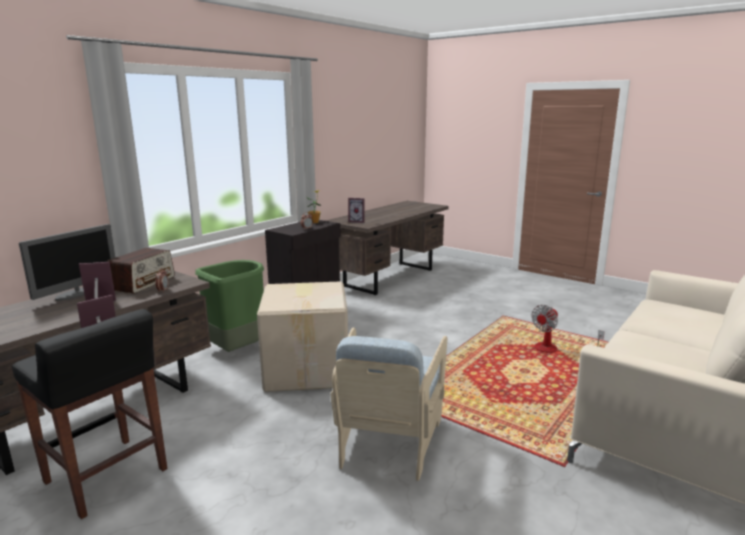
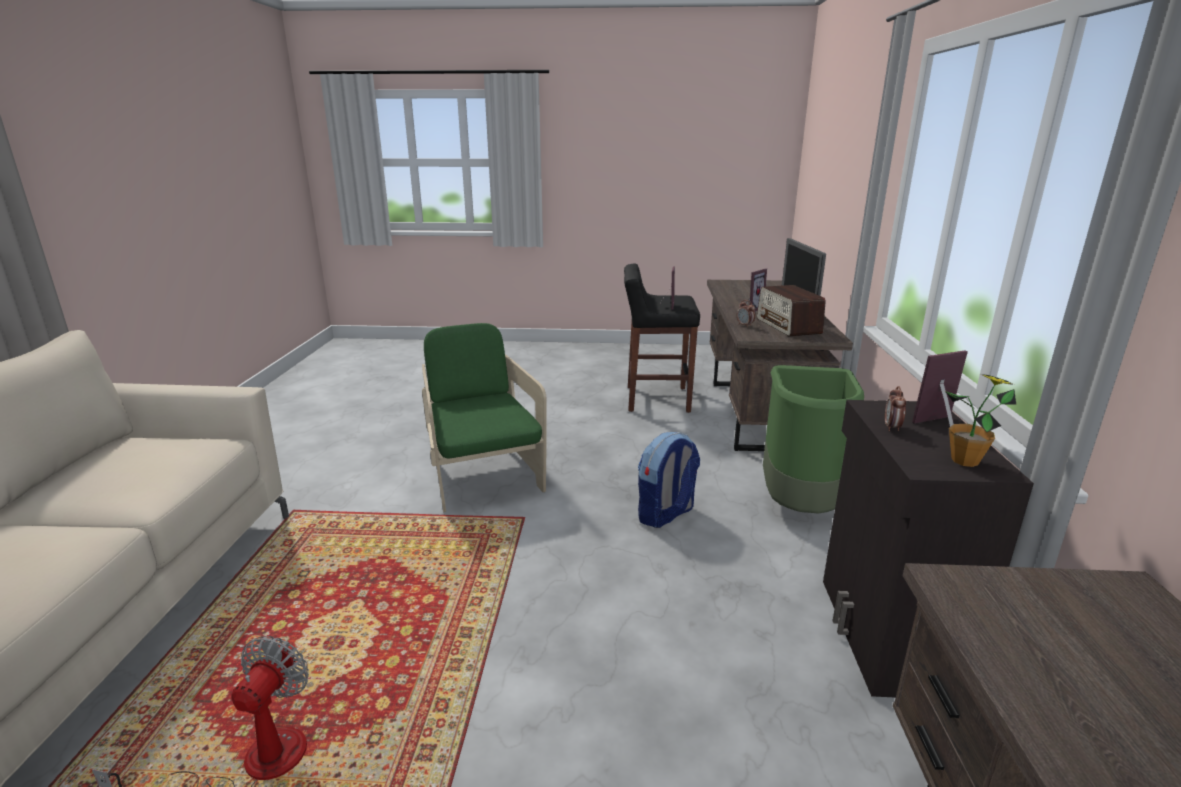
camera: 145 degrees right, 5 degrees up
cardboard box [257,281,348,392] -> backpack [638,432,700,528]
beige armchair [330,328,447,481] -> green armchair [422,323,547,512]
picture frame [348,198,364,223] -> picture frame moved to [912,350,968,427]

